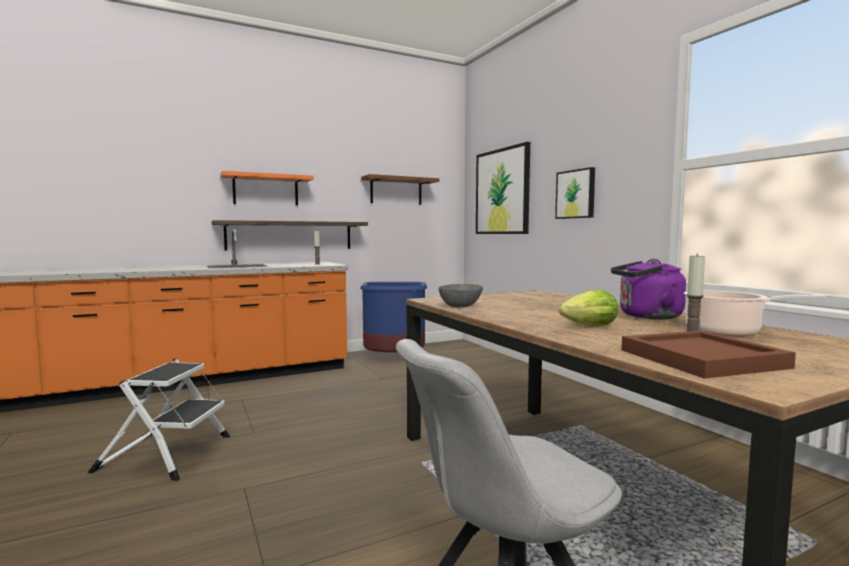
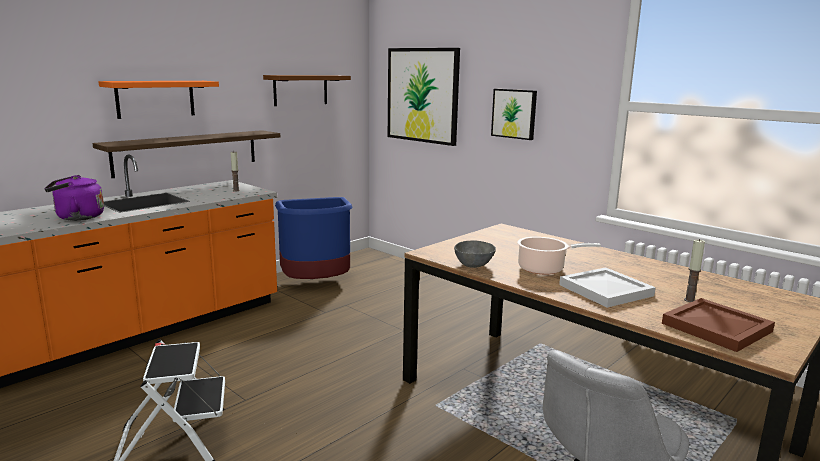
camera: 20 degrees left, 10 degrees up
lettuce [559,290,618,326] -> white tray [559,268,656,308]
purple kettle [611,259,686,319] -> purple kettle moved to [44,175,104,220]
cooking pot [684,290,826,337] -> cooking pot moved to [517,237,601,275]

